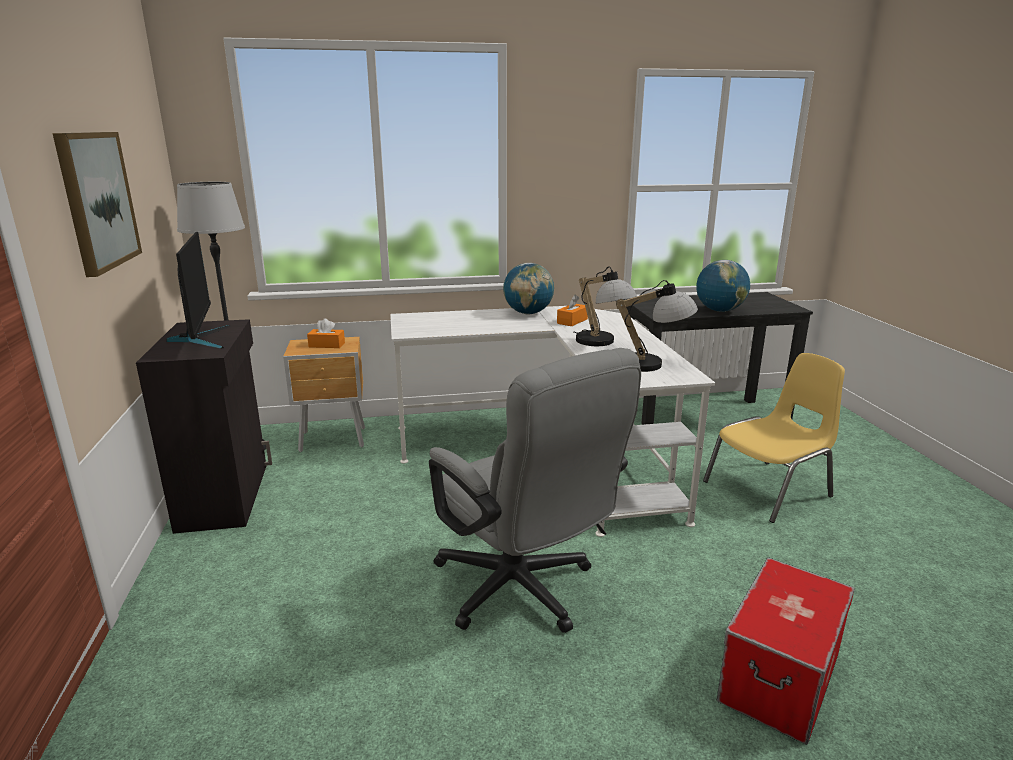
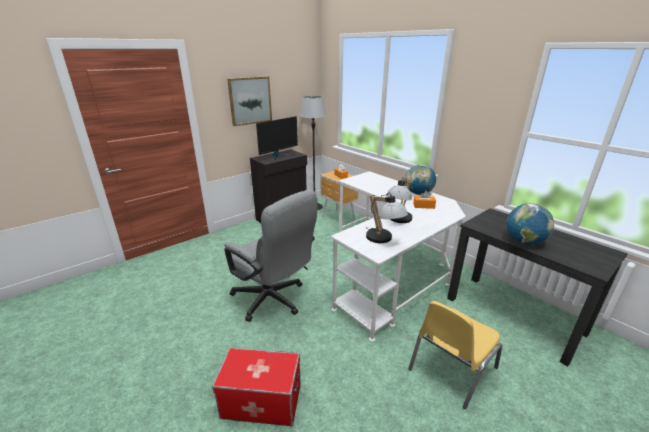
camera: 60 degrees right, 5 degrees up
grey office chair [429,348,641,633] -> grey office chair turned 75 degrees counterclockwise [224,190,317,322]
yellow chair [703,353,845,523] -> yellow chair turned 105 degrees clockwise [408,301,502,409]

